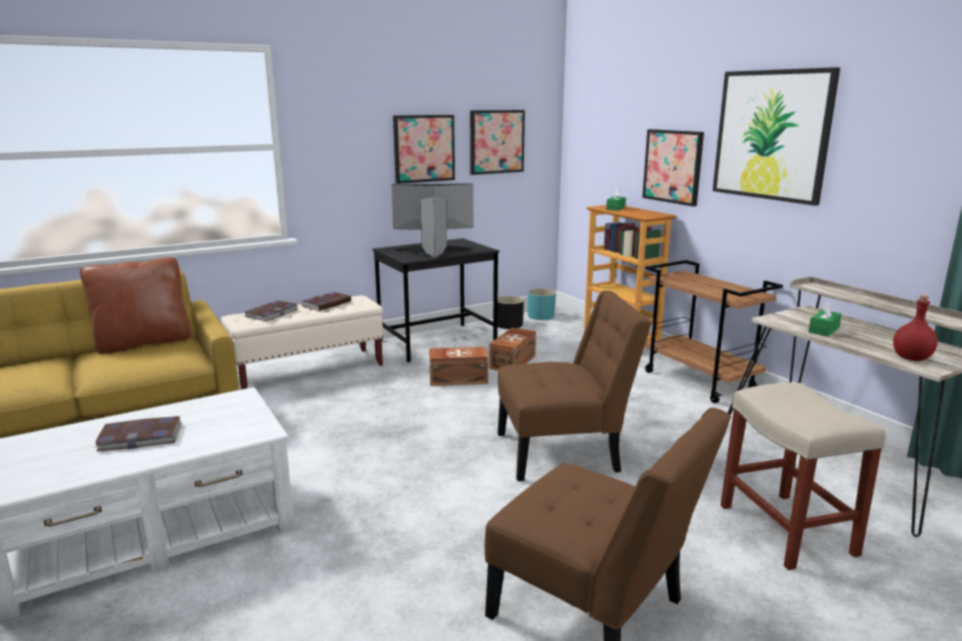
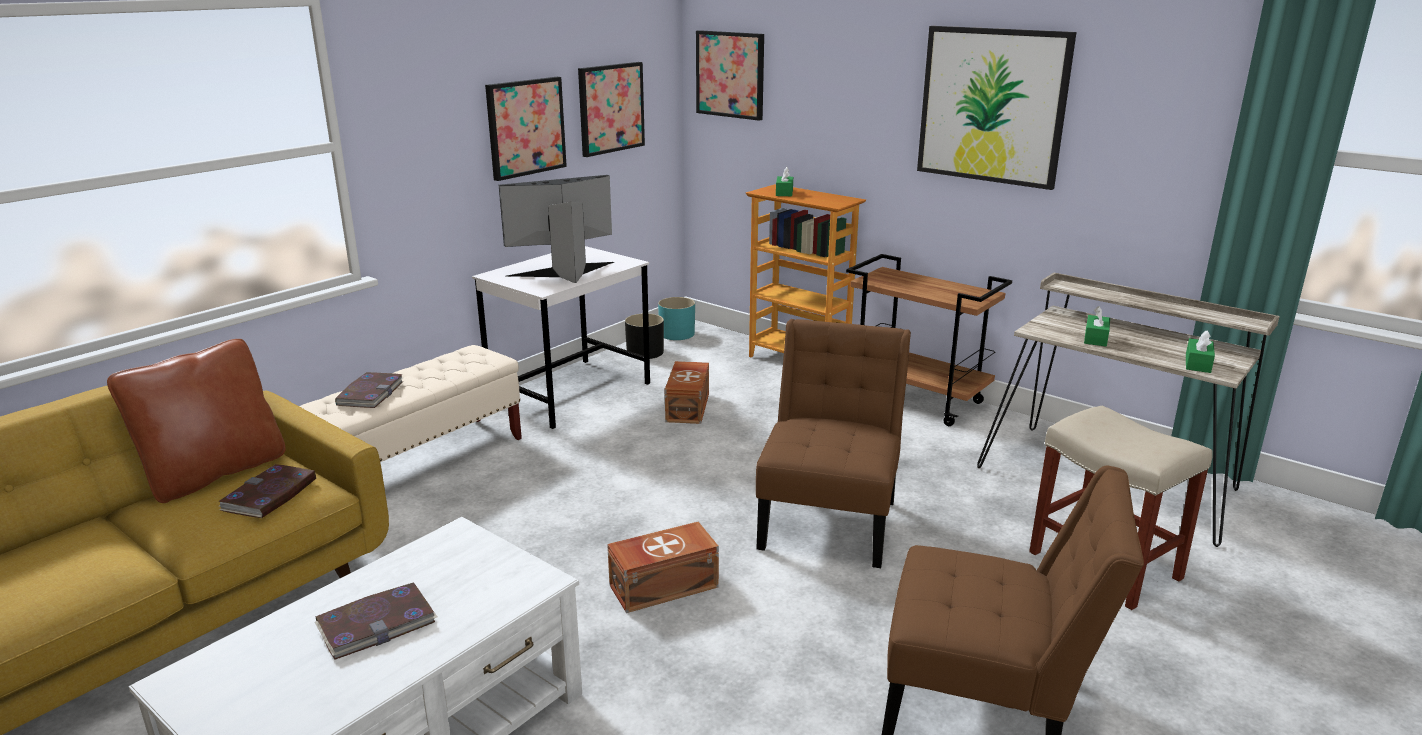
camera: 20 degrees left, 5 degrees up
book [301,292,351,311] -> book moved to [218,464,316,518]
black desk [372,238,500,363] -> white desk [472,246,650,429]
brown storage box [429,347,488,386] -> brown storage box moved to [607,522,719,613]
brown chair [498,291,652,481] -> brown chair turned 45 degrees counterclockwise [756,319,911,568]
picture [642,129,704,206] -> picture moved to [696,30,764,121]
red bottle [893,295,938,361] -> green tissue box [1186,330,1215,373]

